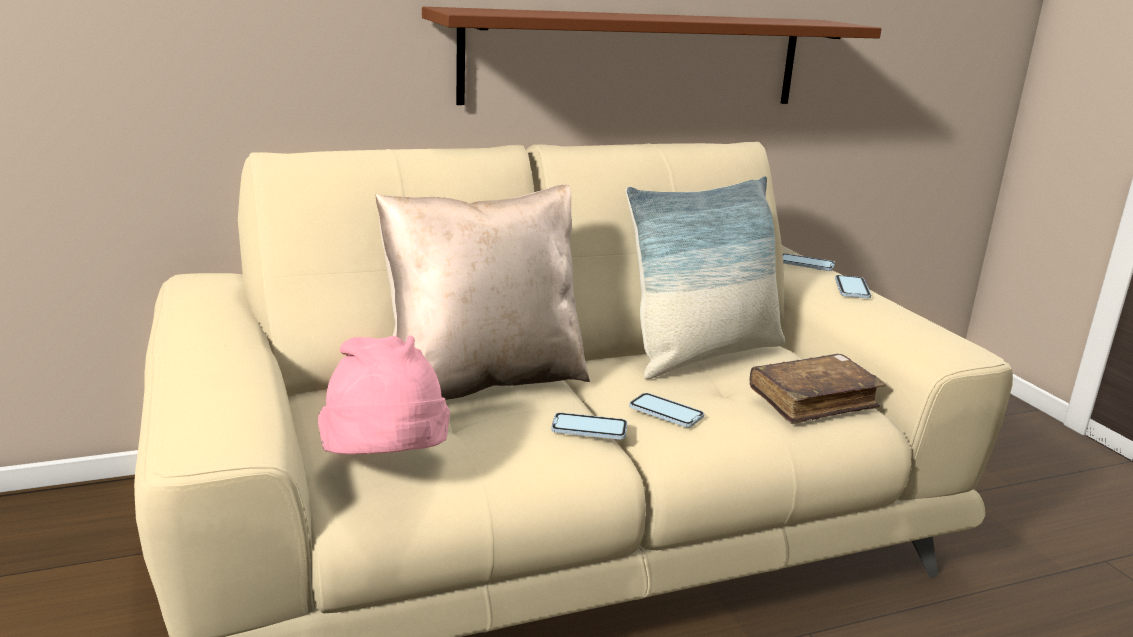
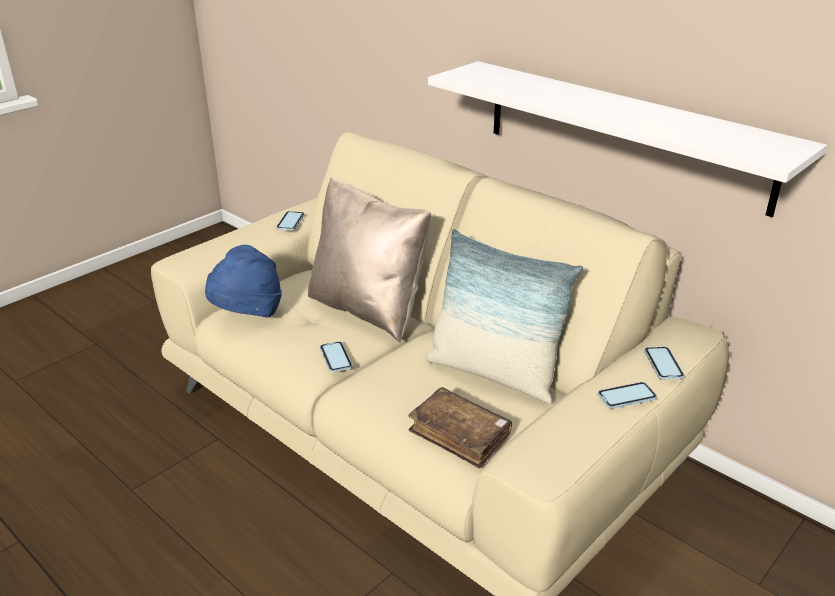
camera: 65 degrees right, 10 degrees up
pink hat [318,336,450,454] -> blue hat [205,245,282,317]
brown shelf [422,7,882,105] -> white shelf [428,61,827,217]
phone [629,393,704,427] -> phone moved to [276,211,304,231]

